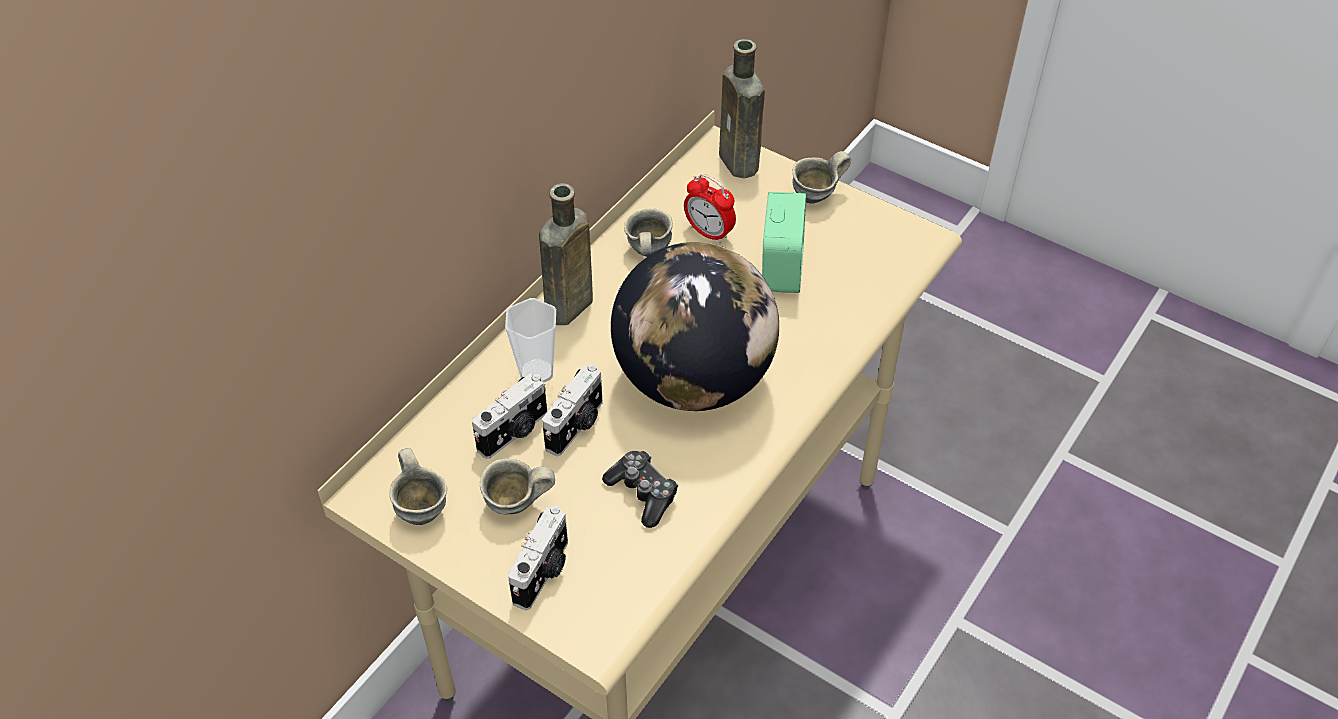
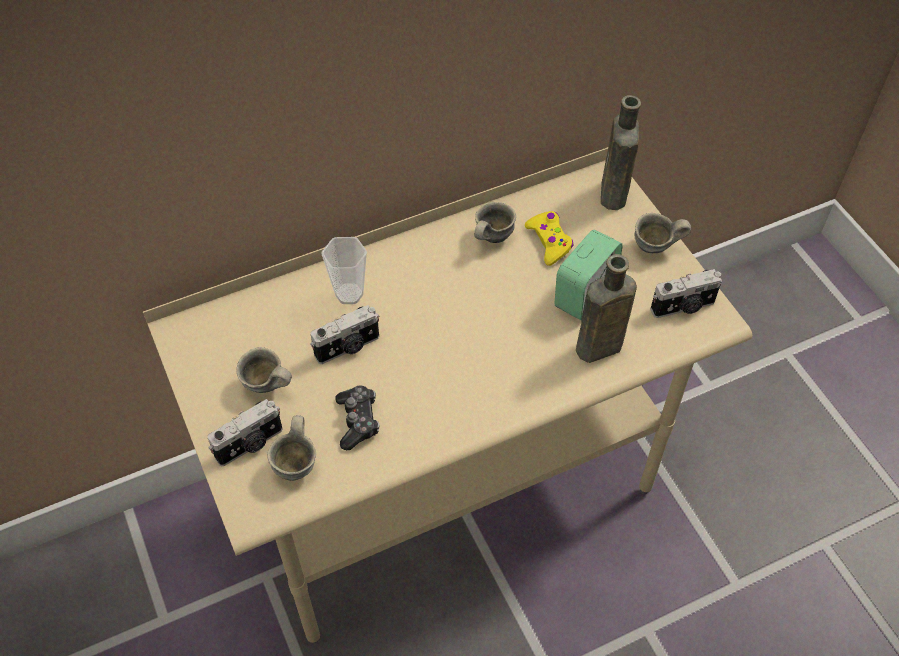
camera: 30 degrees right, 5 degrees up
grey mug [389,448,447,525] -> grey mug moved to [268,415,316,481]
camera [472,373,547,459] -> camera moved to [650,269,722,318]
brown bottle [539,183,593,325] -> brown bottle moved to [576,254,637,363]
globe [611,242,779,411] -> none
alarm clock [684,174,736,244] -> yellow game controller [525,211,573,266]

